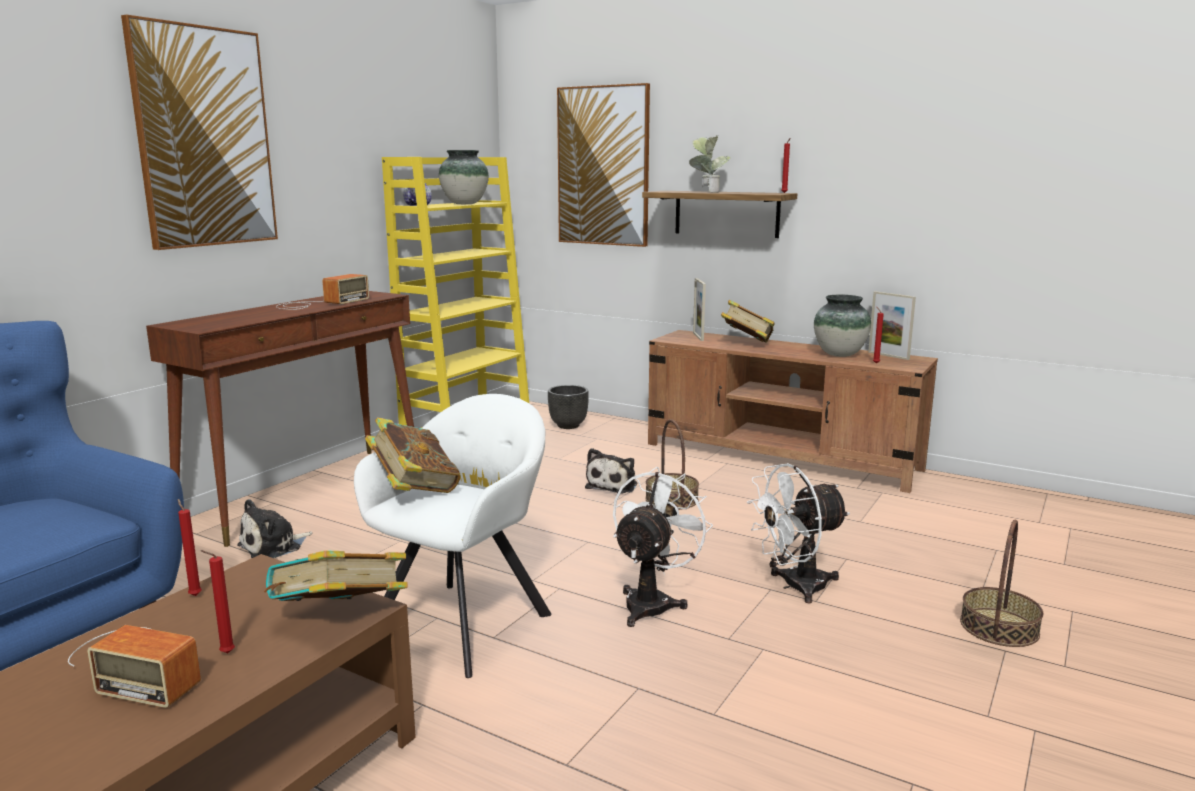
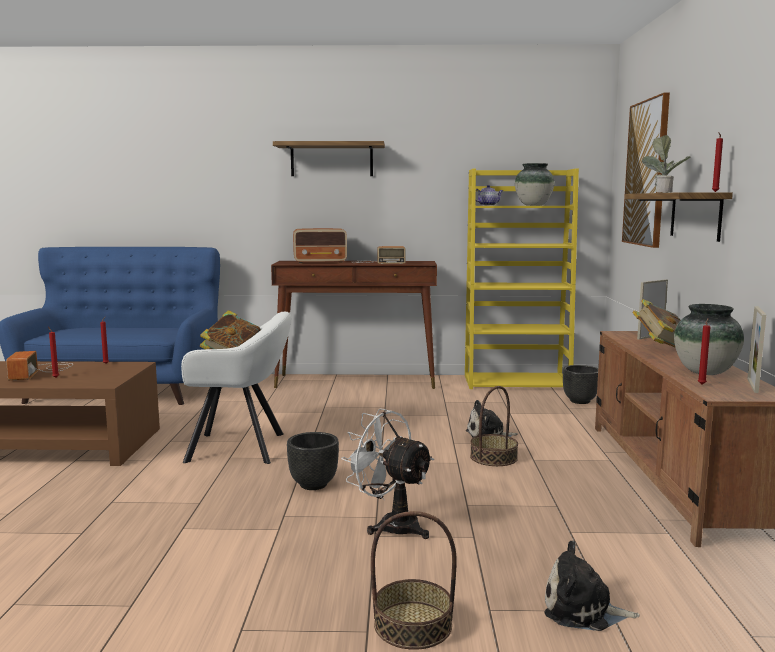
camera: 60 degrees right, 5 degrees down
picture [121,14,278,250] -> shelf [273,141,385,176]
plush toy [237,499,313,558] -> plush toy moved to [544,541,640,631]
book [264,550,408,601] -> none
white fan [613,467,713,627] -> black planter [287,432,339,490]
none -> radio [293,228,347,263]

